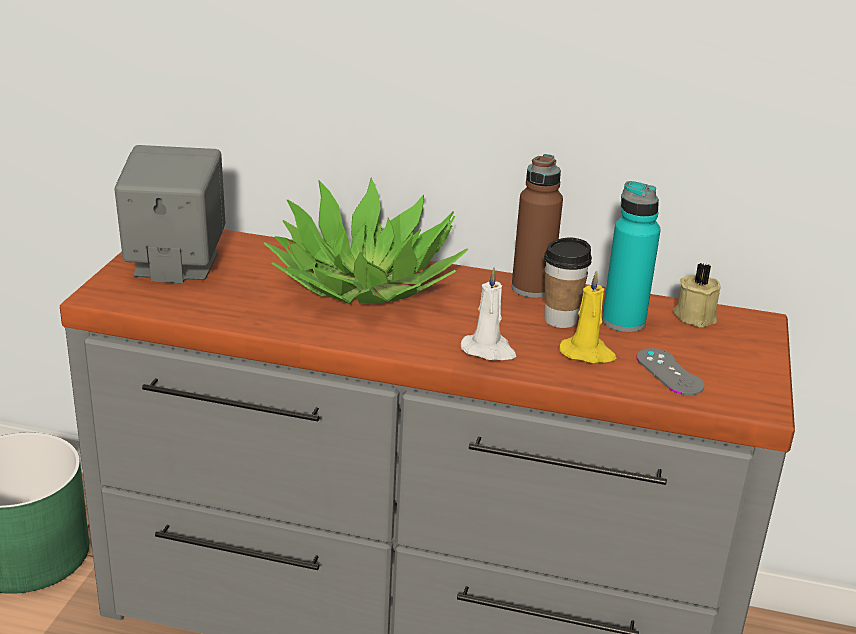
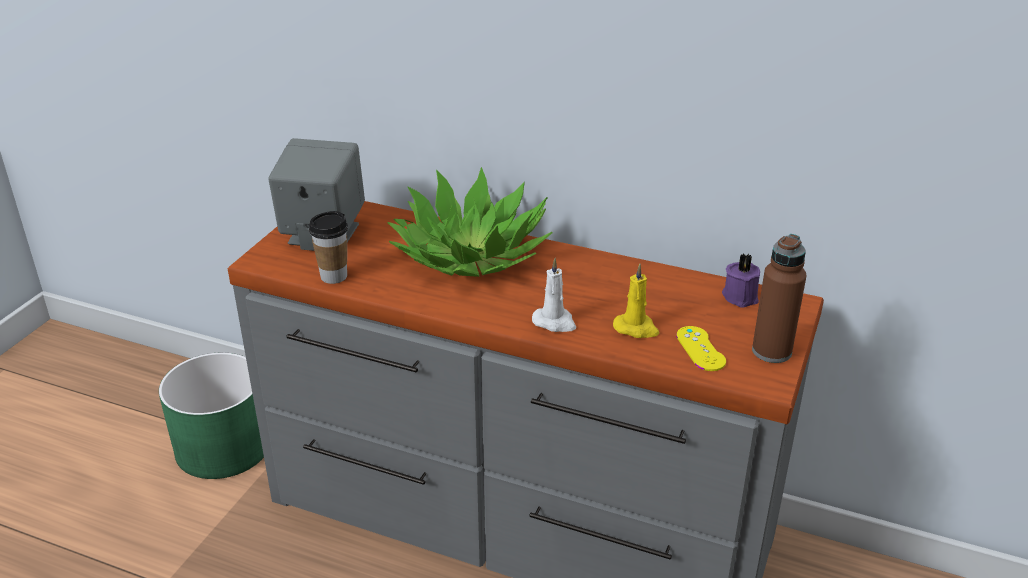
camera: 10 degrees right, 5 degrees up
brown bottle [512,154,563,298] -> brown bottle moved to [752,234,807,363]
cup [544,237,592,328] -> cup moved to [309,211,348,284]
turquoise bottle [602,181,661,332] -> none
grey game controller [636,348,705,395] -> yellow game controller [676,326,726,371]
beige candle [673,263,721,327] -> purple candle [722,254,760,308]

